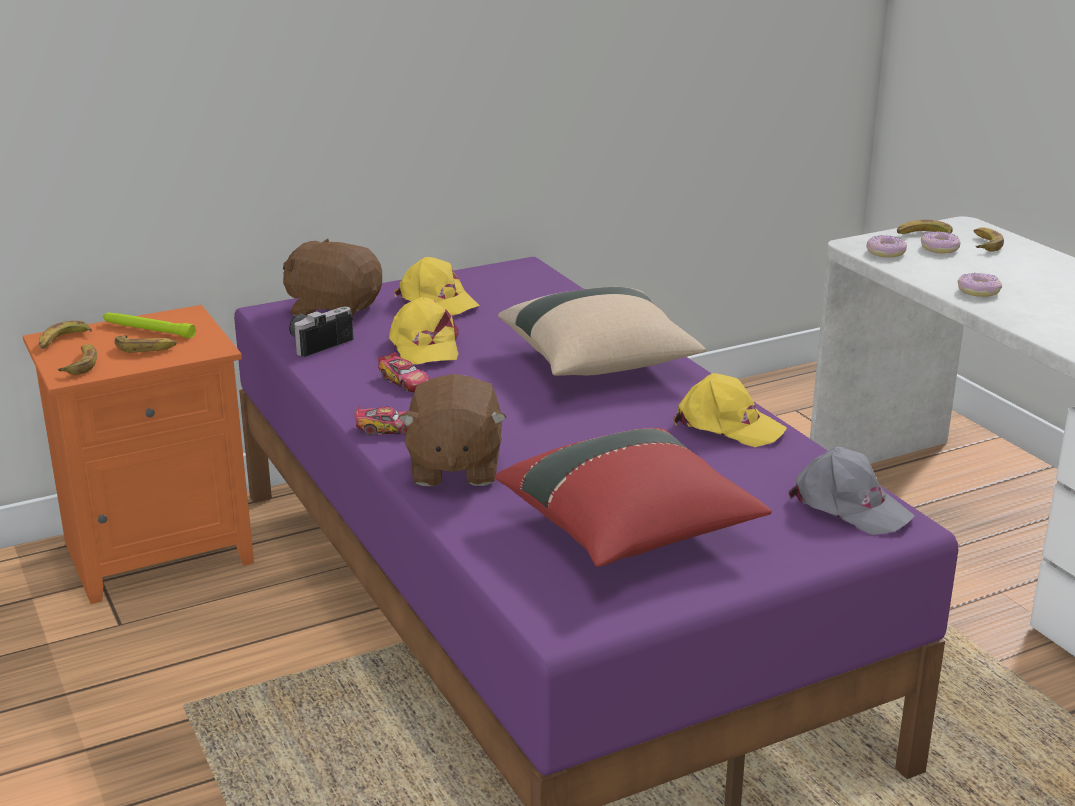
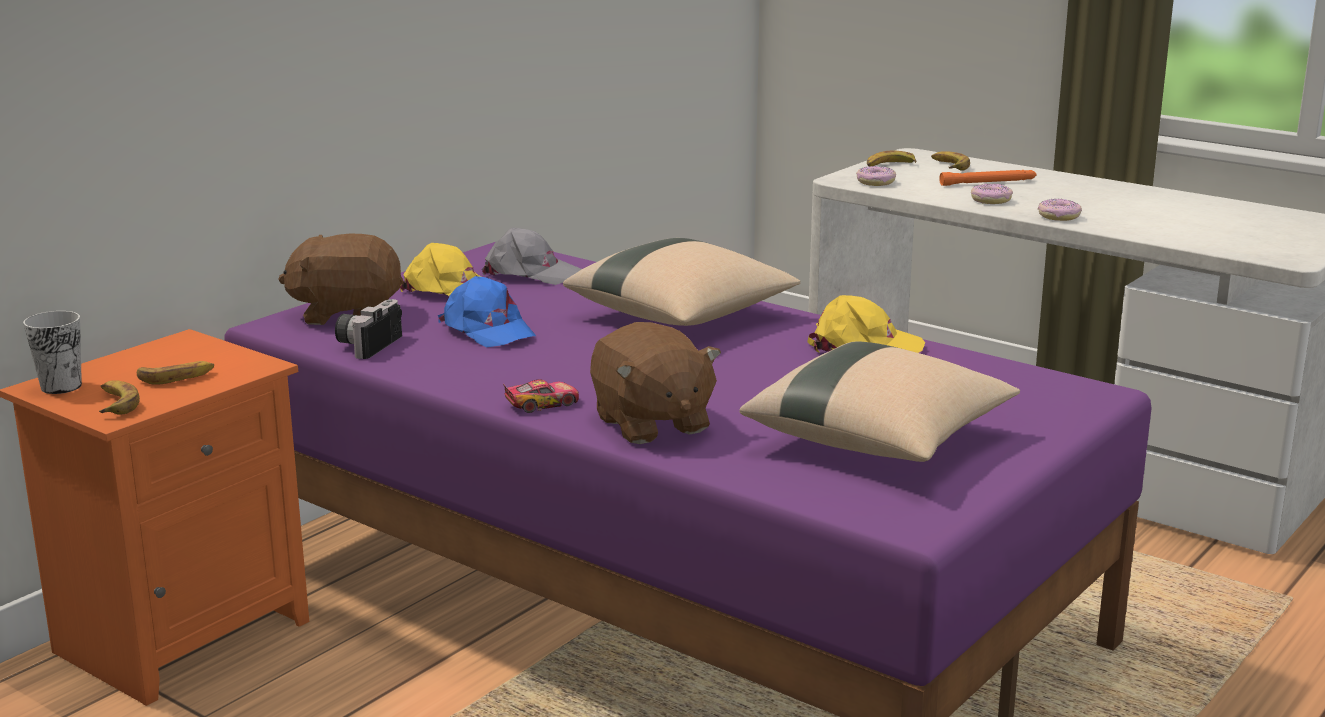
camera: 25 degrees left, 5 degrees down
banana [39,321,92,349] -> cup [23,311,82,394]
green flashlight [103,312,196,338] -> none
toy car [378,352,430,392] -> none
yellow cap [389,297,459,364] -> blue cap [438,276,536,347]
red pillow [495,428,772,567] -> beige pillow [740,341,1020,462]
grey cap [789,446,915,535] -> grey cap moved to [482,227,581,285]
donut [921,231,961,254] -> donut moved to [1038,198,1082,221]
none -> orange flashlight [939,170,1036,186]

